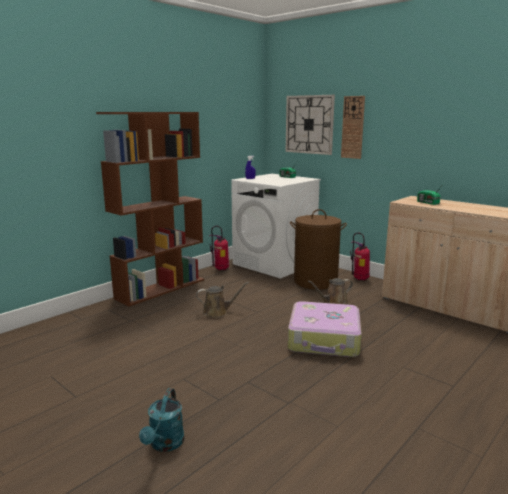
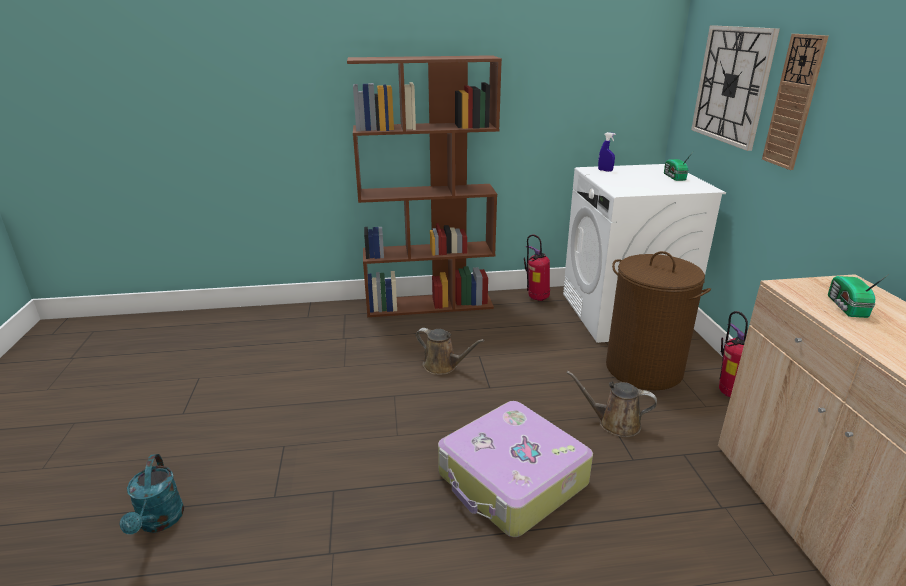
camera: 40 degrees right, 10 degrees up
turquoise watering can [139,388,184,452] -> turquoise watering can turned 60 degrees counterclockwise [120,454,184,534]

